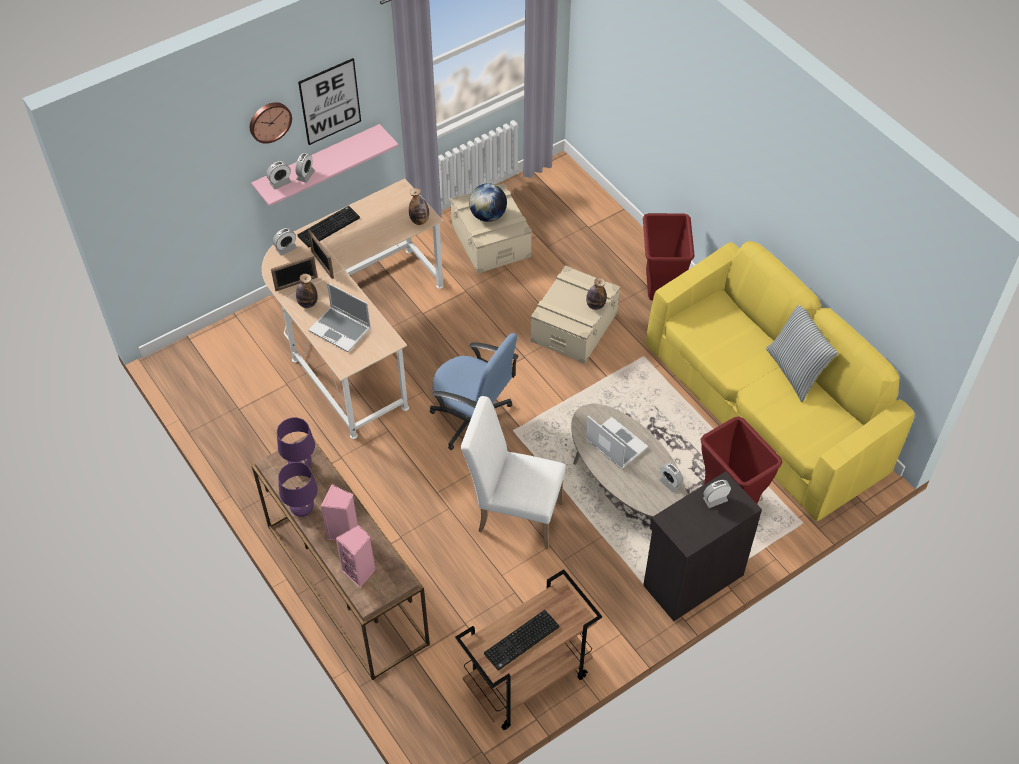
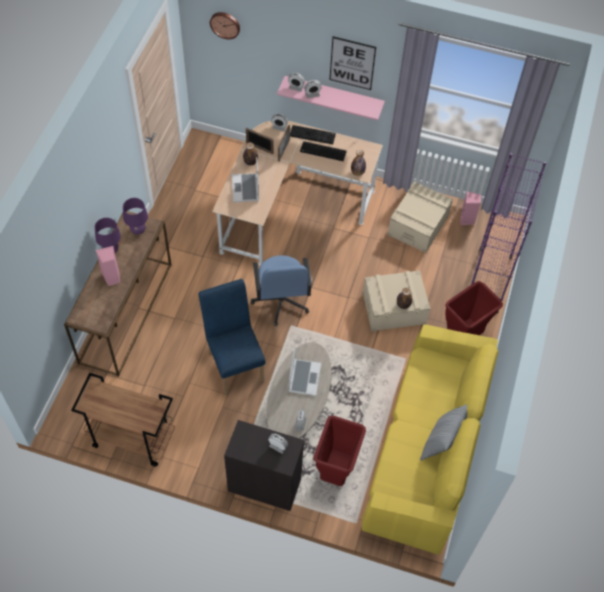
camera: 50 degrees right, 5 degrees up
wall clock [250,102,292,144] -> wall clock moved to [210,12,240,39]
pink speaker [336,525,376,588] -> pink speaker moved to [460,191,481,225]
white chair [461,396,566,549] -> blue chair [198,279,265,395]
globe [469,183,507,222] -> none
keyboard [484,610,559,671] -> keyboard moved to [300,141,347,161]
none -> purple bookcase [471,153,546,313]

